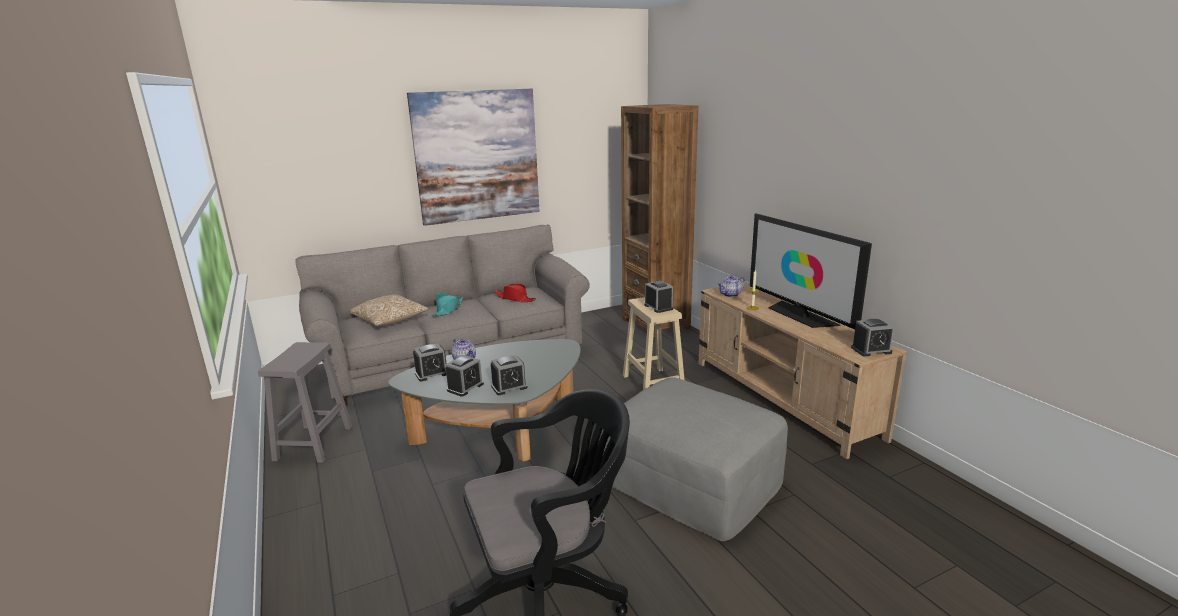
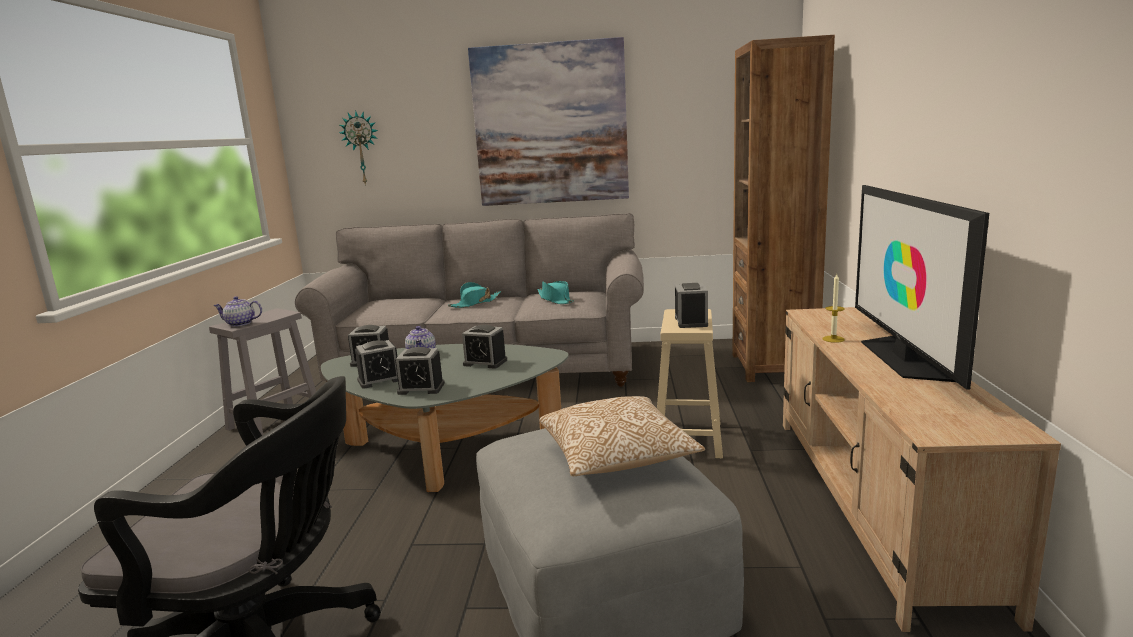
camera: 30 degrees right, 5 degrees down
pillow [350,294,429,326] -> pillow moved to [539,396,705,476]
red hat [495,284,536,302] -> turquoise hat [537,281,574,304]
teapot [717,275,745,297] -> teapot moved to [213,296,262,327]
alarm clock [851,319,894,357] -> alarm clock moved to [462,325,507,369]
none -> wall clock [339,111,378,185]

